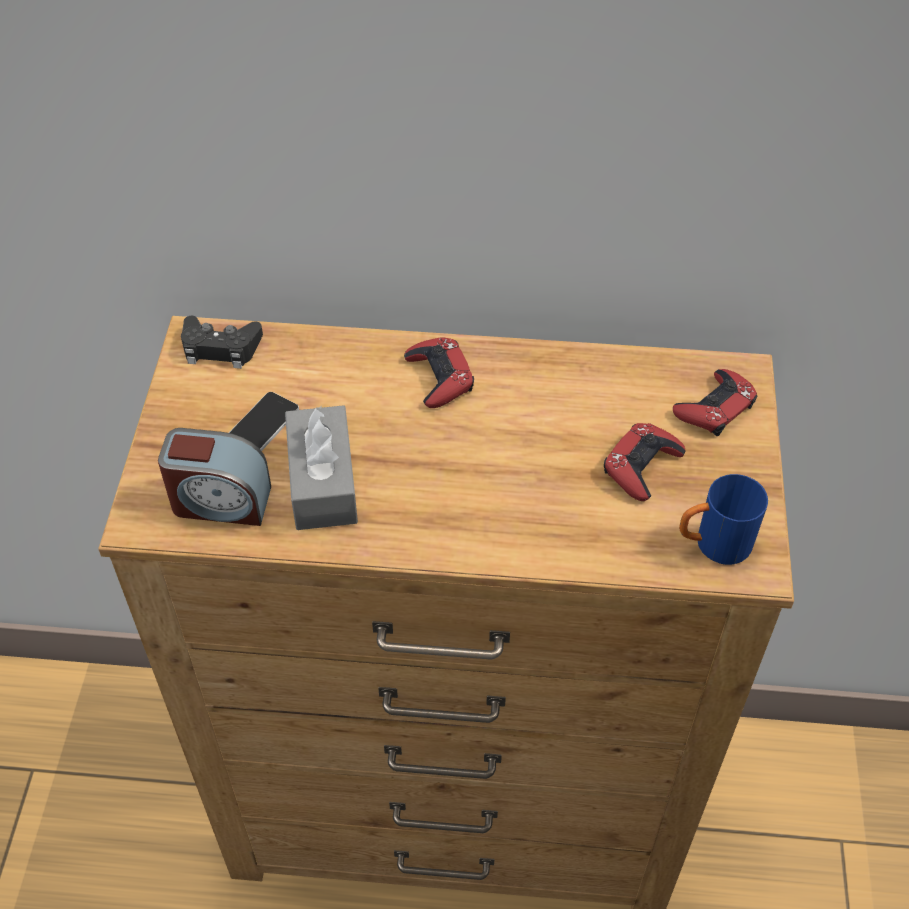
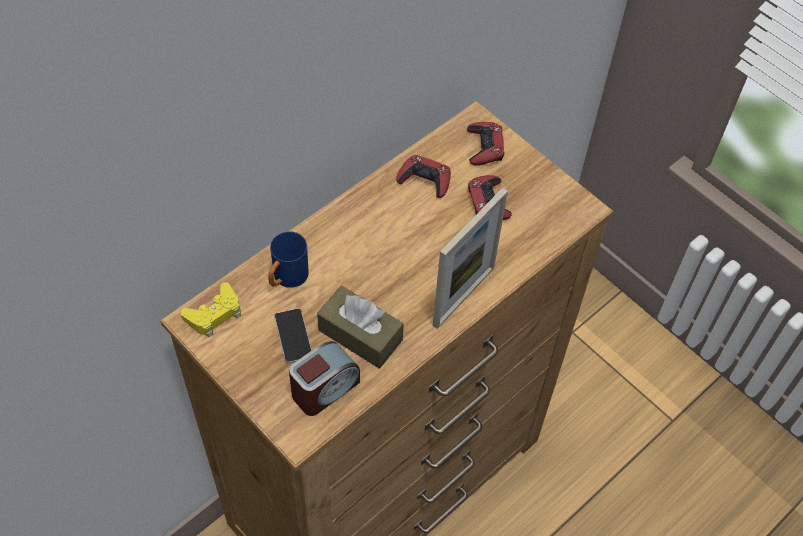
camera: 50 degrees left, 5 degrees up
black game controller [181,316,263,369] -> yellow game controller [181,282,241,337]
grey tissue box [285,405,358,530] -> brown tissue box [317,286,404,368]
red game controller [404,337,474,408] -> red game controller moved to [396,155,451,198]
blue mug [679,474,768,565] -> blue mug moved to [268,231,309,288]
none -> picture frame [432,188,508,329]

